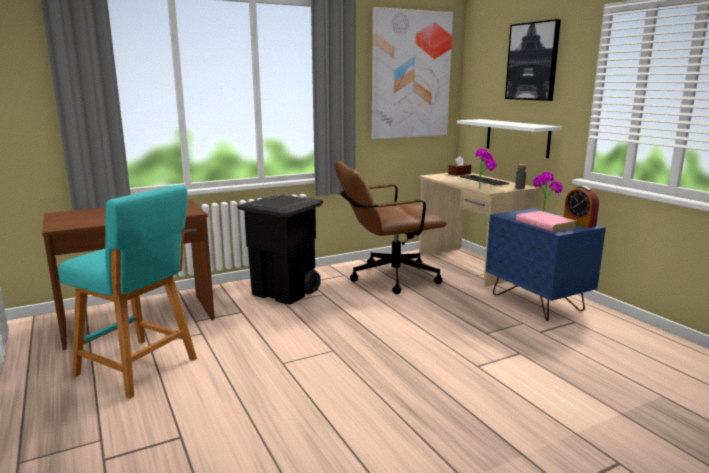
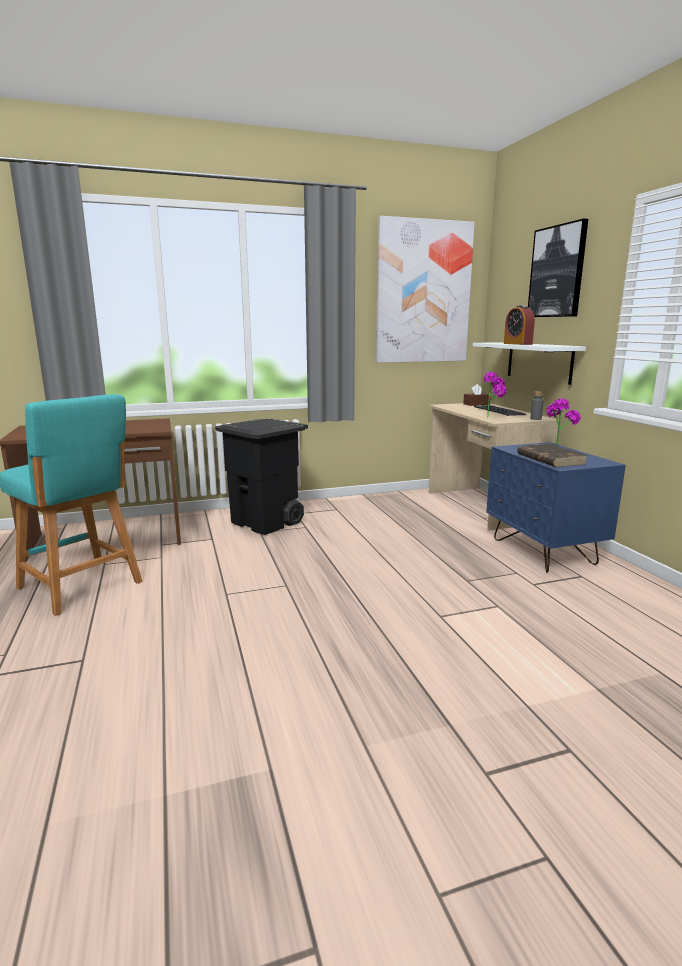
camera: 10 degrees right, 0 degrees up
brown office chair [334,161,447,294] -> none
pink book [516,211,576,232] -> brown book [517,444,588,467]
alarm clock [564,186,599,228] -> alarm clock moved to [504,305,535,345]

